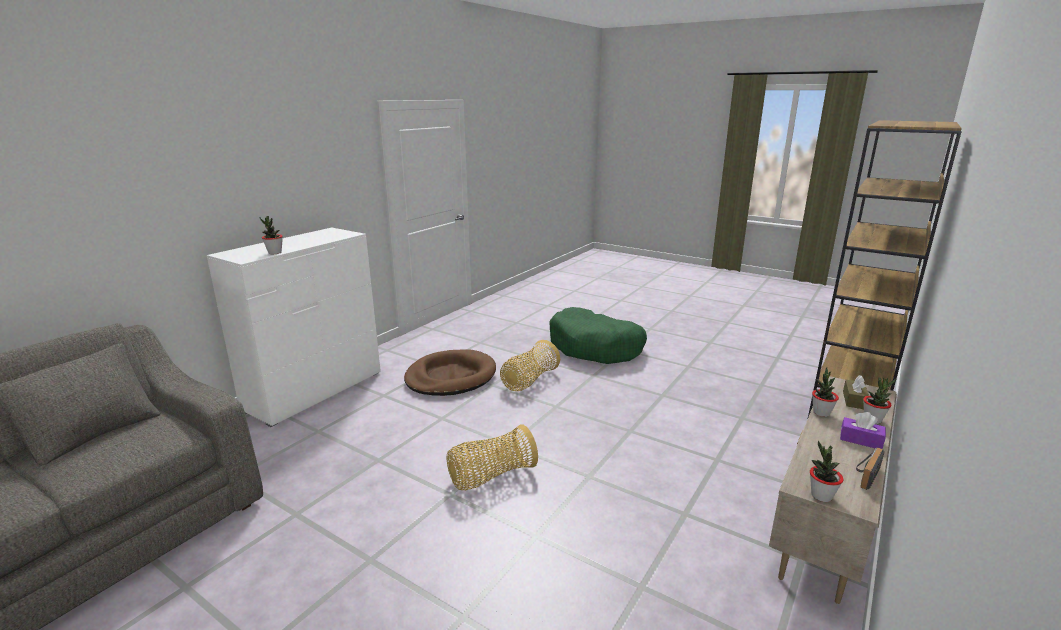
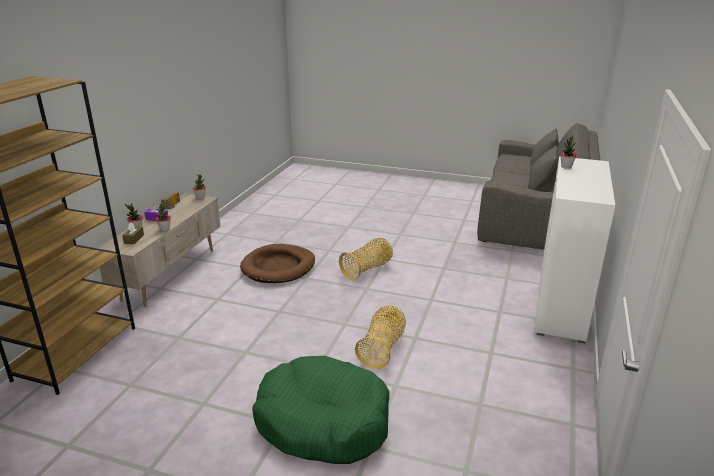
camera: 165 degrees right, 5 degrees up
brown dog bed [404,349,496,396] -> brown dog bed moved to [240,244,315,283]

